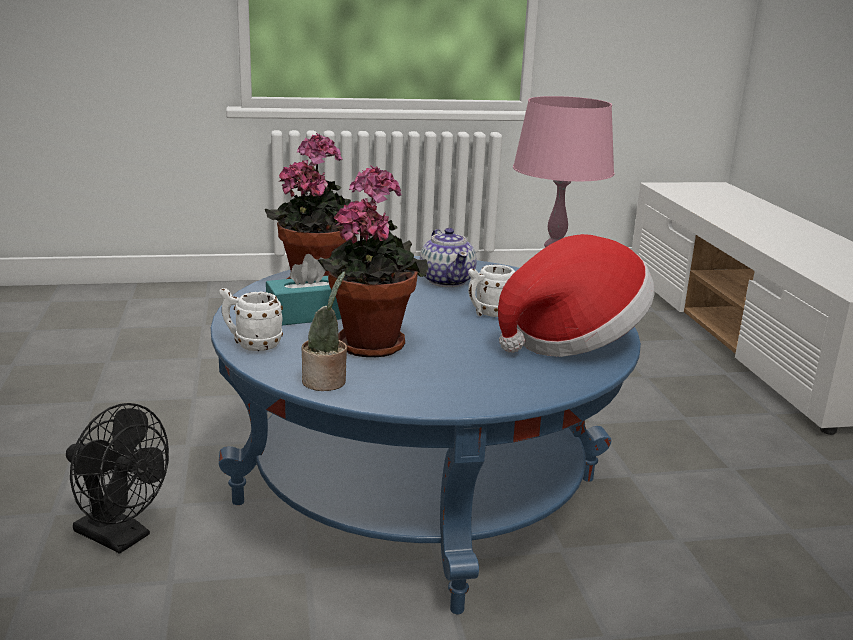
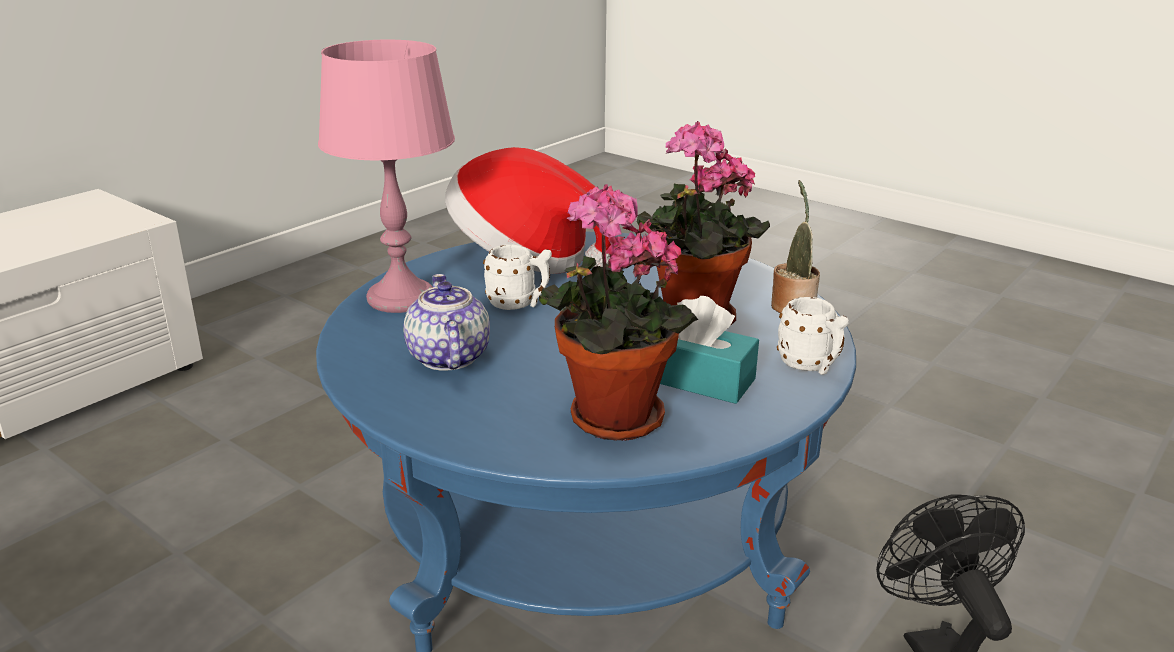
camera: 130 degrees left, 5 degrees up
teapot [420,228,477,287] -> teapot turned 45 degrees counterclockwise [403,274,490,371]

